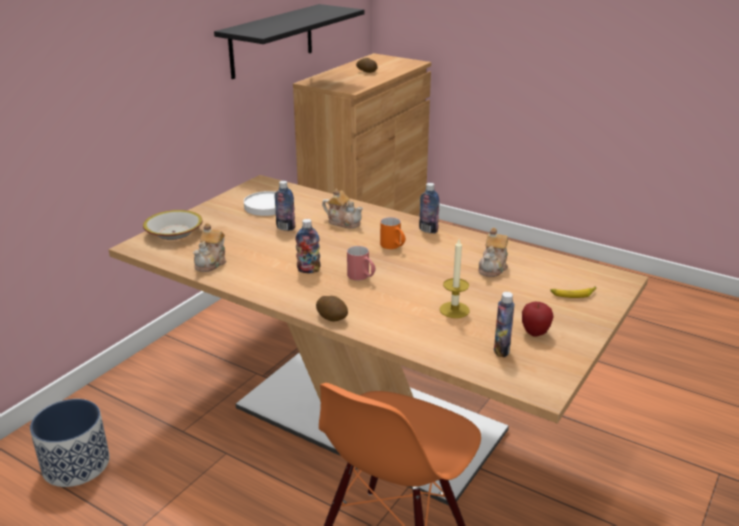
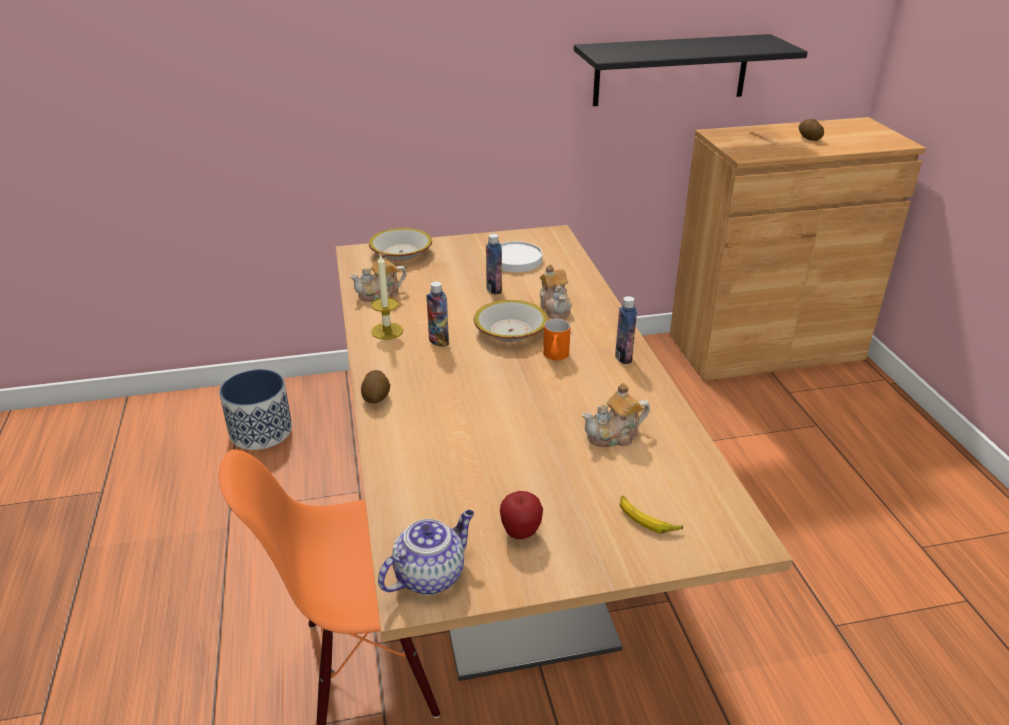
camera: 45 degrees right, 5 degrees up
red mug [347,246,376,280] -> none
candle [440,239,470,318] -> candle moved to [371,253,403,340]
bottle [494,292,514,357] -> none
none -> teapot [378,510,474,595]
none -> bowl [474,300,548,342]

